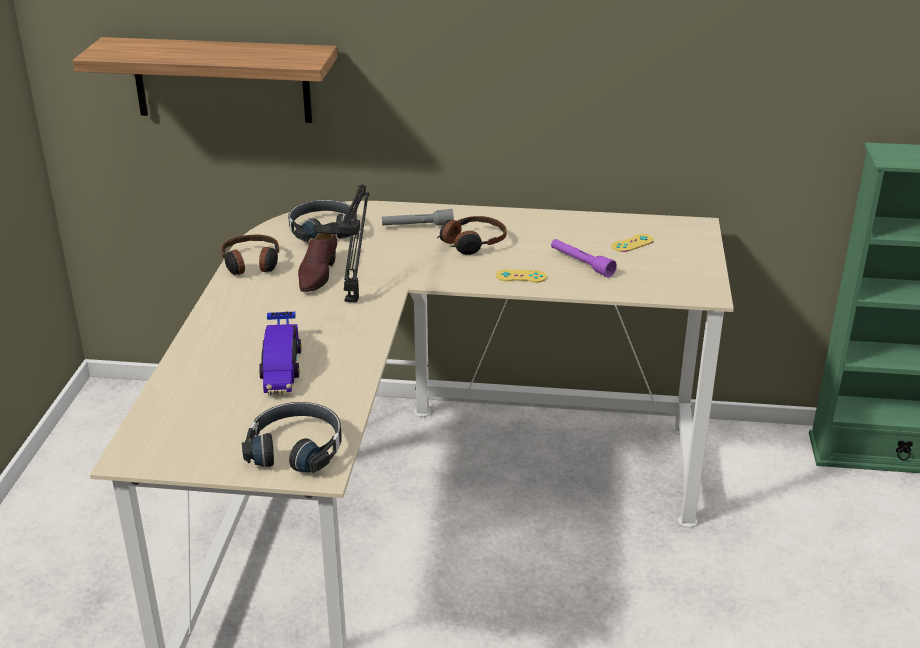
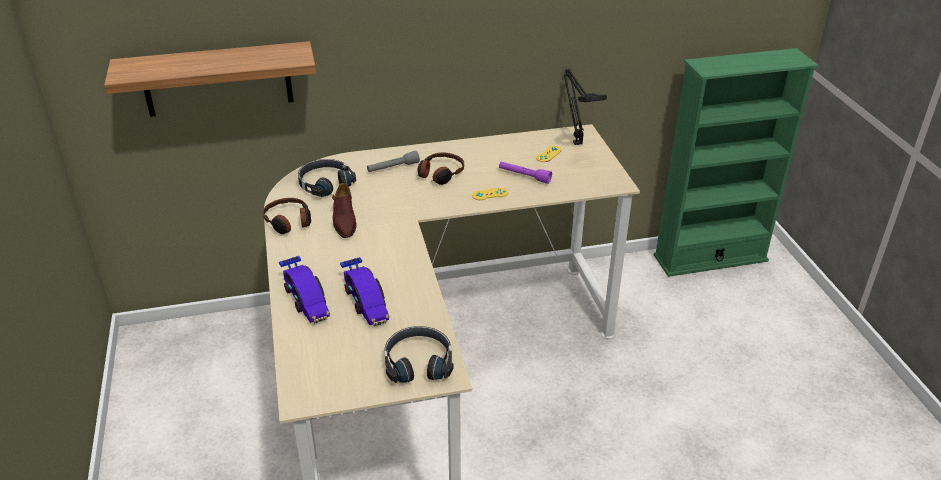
camera: 20 degrees left, 5 degrees up
black table lamp [313,184,370,303] -> black table lamp moved to [564,69,607,145]
none -> toy car [279,256,330,323]

